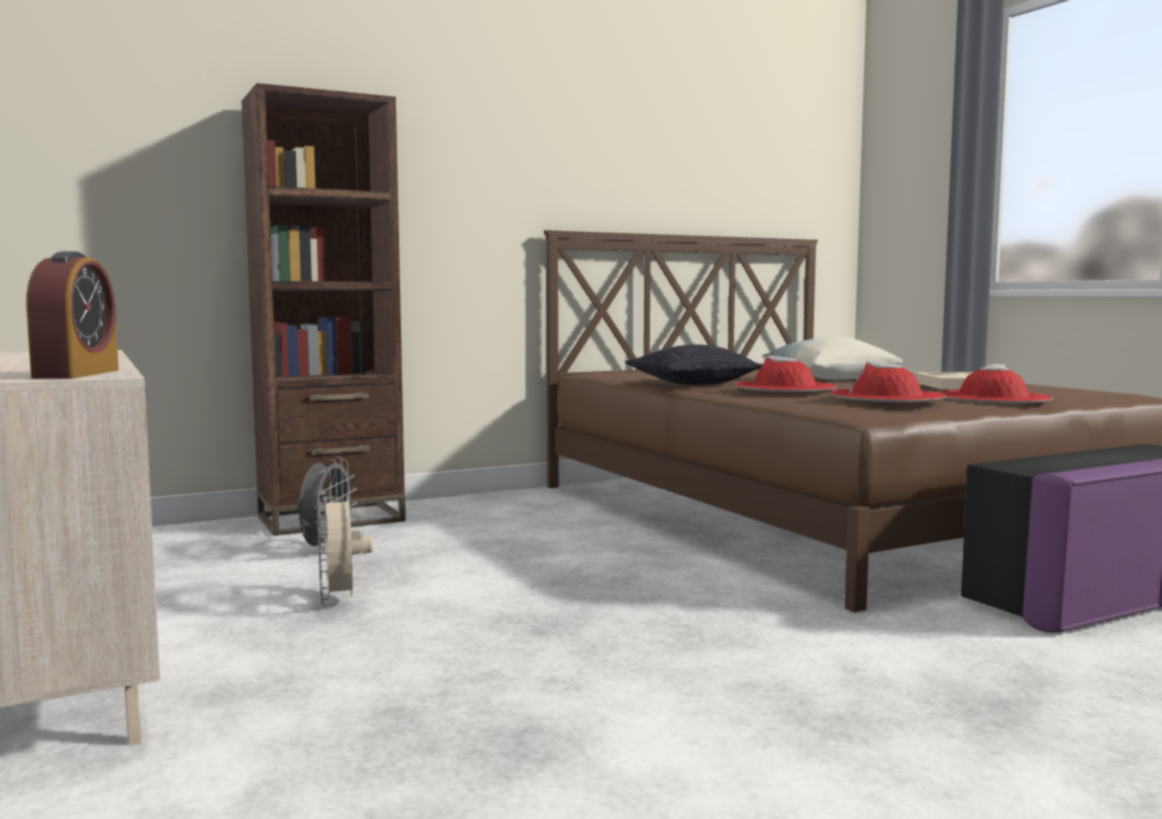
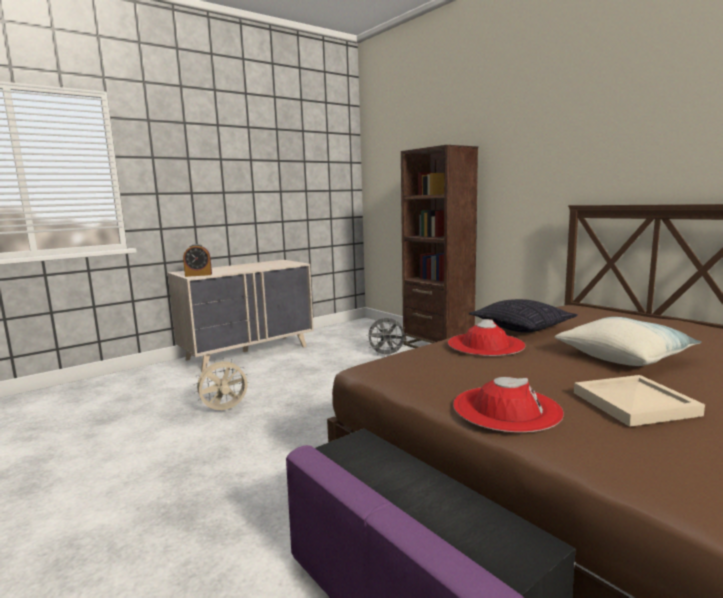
camera: 80 degrees right, 5 degrees up
beige fan [317,490,373,605] -> beige fan moved to [193,358,248,410]
red hat [829,361,946,402] -> none

